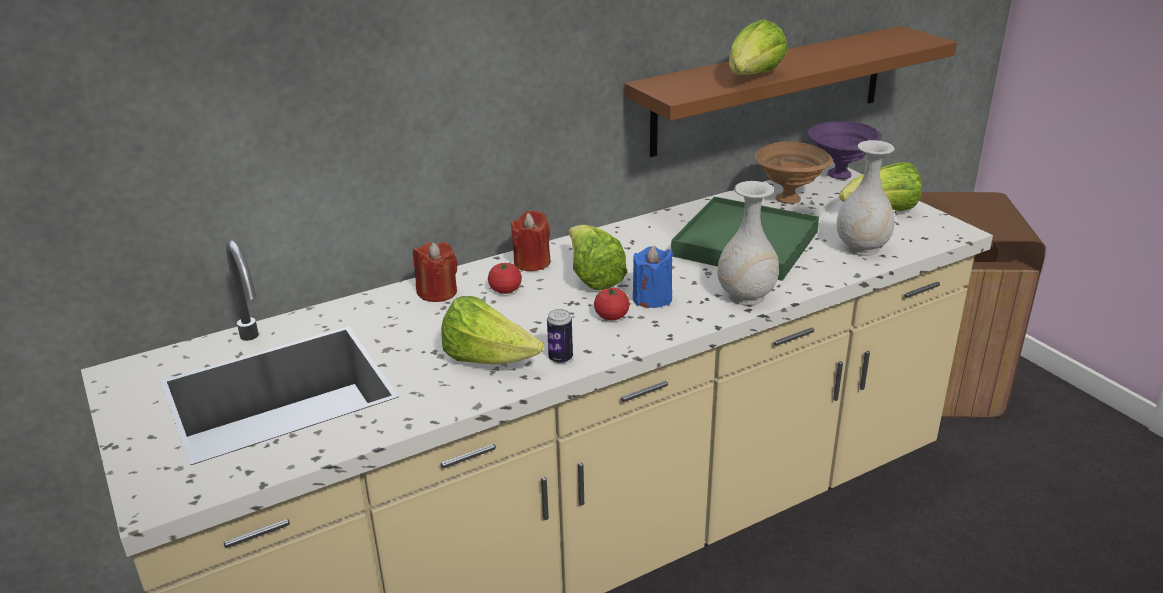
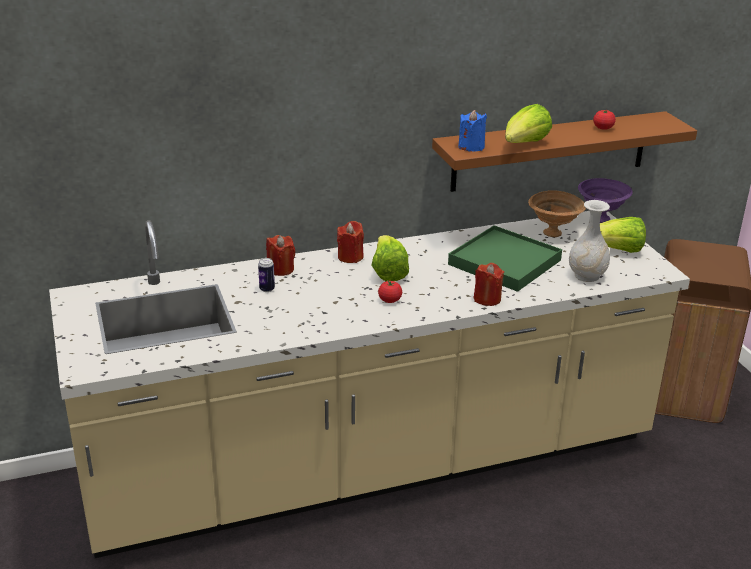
camera: 10 degrees right, 0 degrees up
lettuce [441,296,543,364] -> none
tomato [488,262,522,294] -> tomato moved to [593,110,616,130]
can [547,309,573,364] -> can moved to [258,258,275,292]
blue candle [633,246,673,308] -> blue candle moved to [458,110,487,152]
white vase [717,181,779,305] -> red candle [474,263,504,306]

